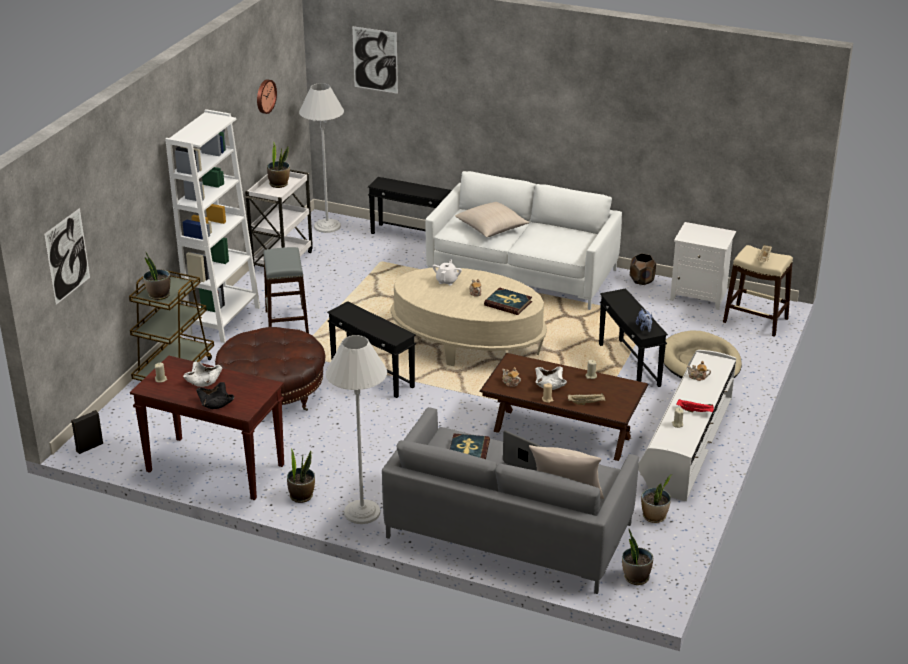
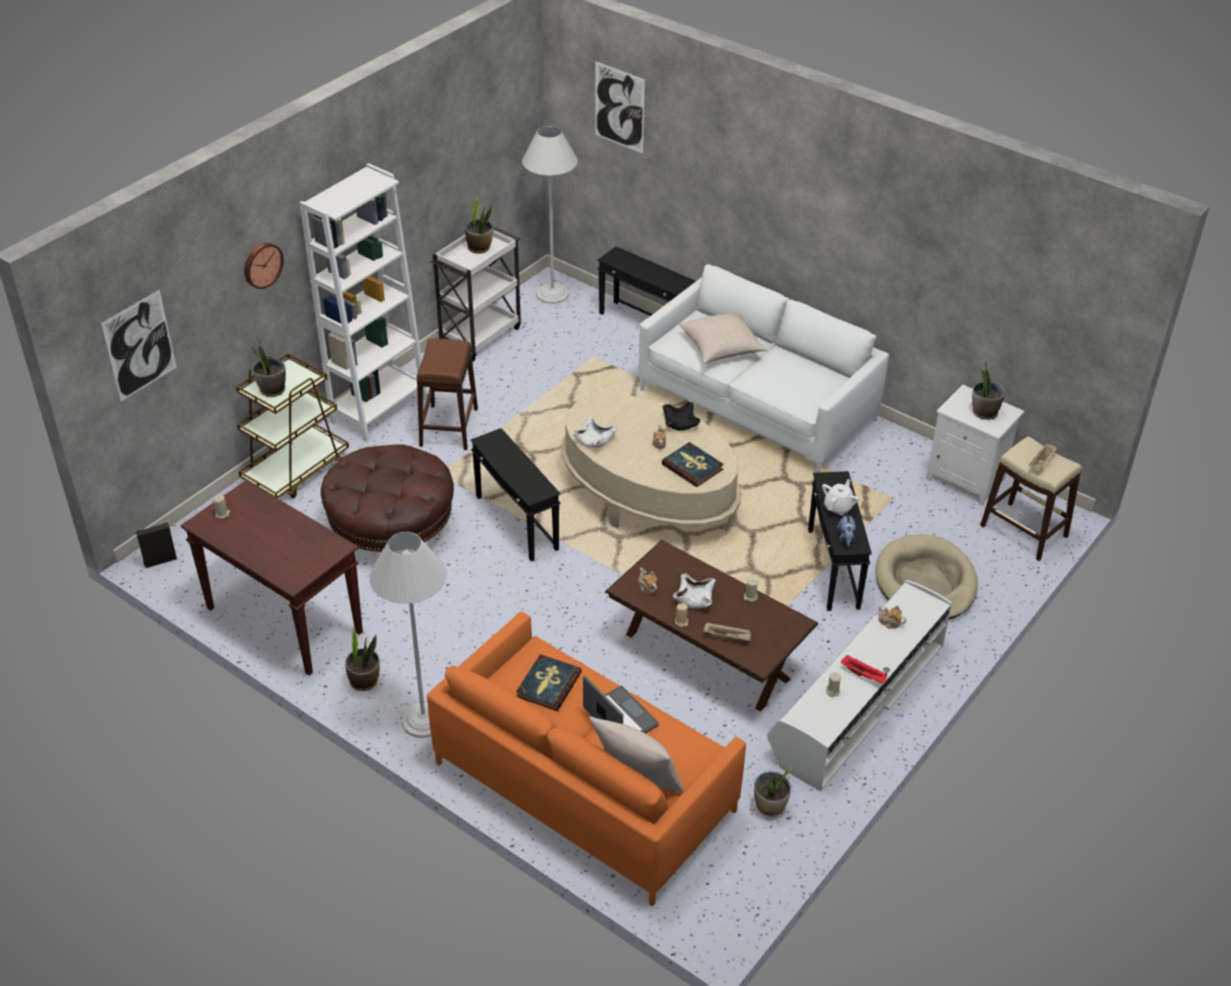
camera: 15 degrees right, 10 degrees up
white bowl [183,362,222,387] -> white bowl moved to [573,417,617,448]
black bowl [196,382,234,409] -> black bowl moved to [663,402,700,431]
wall clock [257,79,277,114] -> wall clock moved to [244,243,284,289]
grey stool [263,247,309,333] -> brown stool [417,339,478,450]
grey sofa [382,407,639,594] -> orange sofa [427,612,746,907]
white teapot [432,260,462,285] -> white teapot moved to [822,479,859,516]
potted plant [622,529,653,585] -> potted plant moved to [972,361,1005,420]
brown planter [630,253,656,285] -> none

